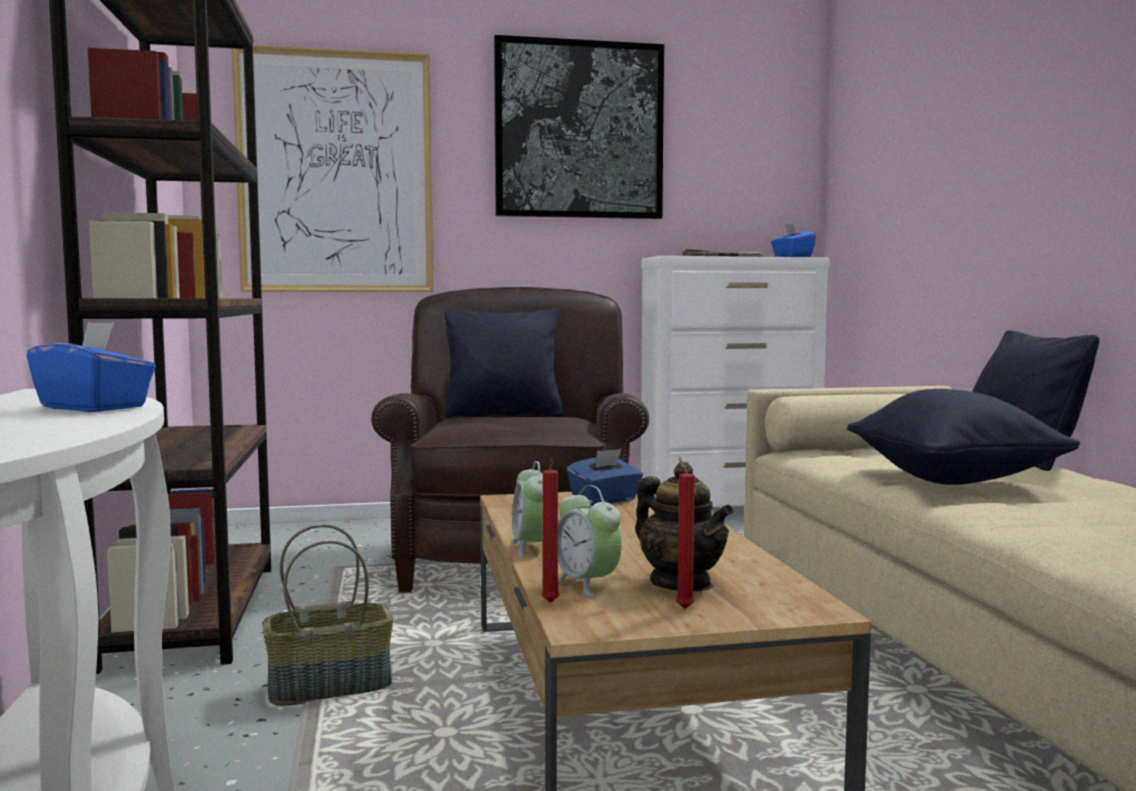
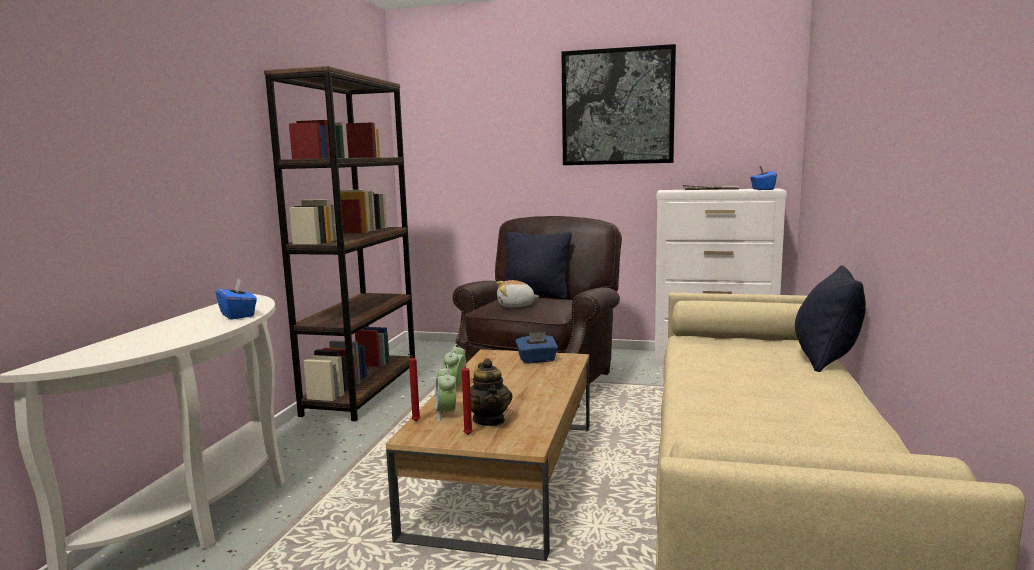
camera: 25 degrees right, 5 degrees up
picture [231,45,433,292] -> none
basket [262,524,393,706] -> none
black pillow [847,389,1080,485] -> none
none -> plush toy [496,280,539,307]

